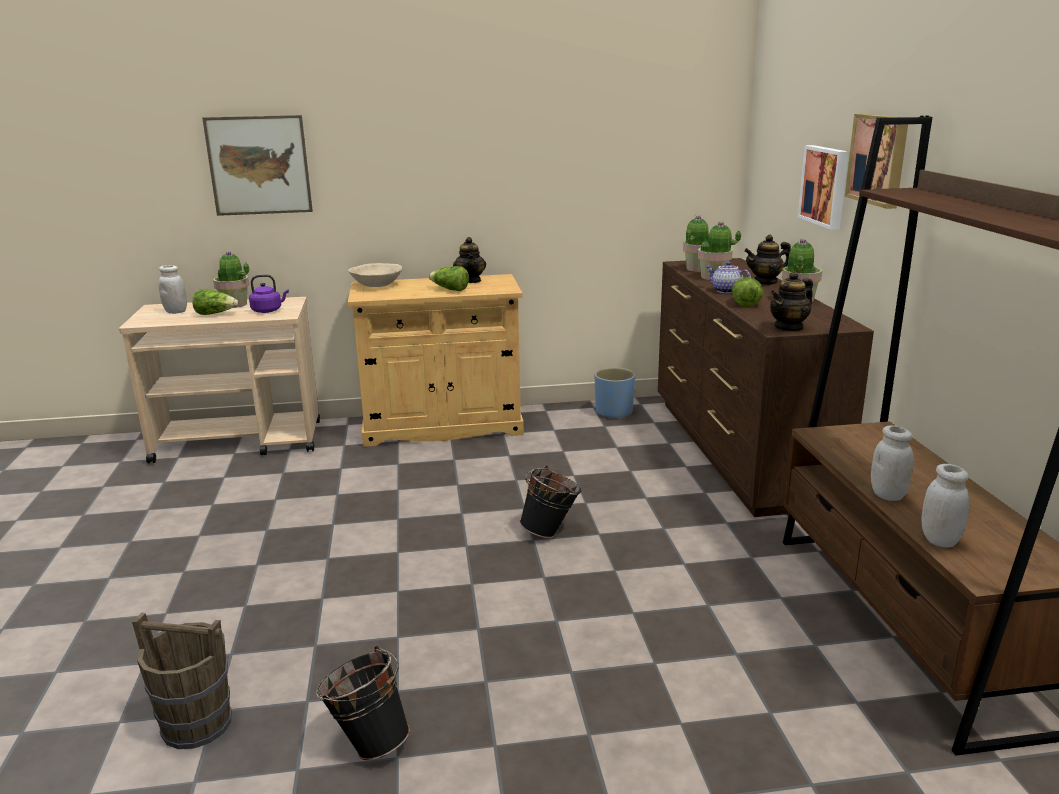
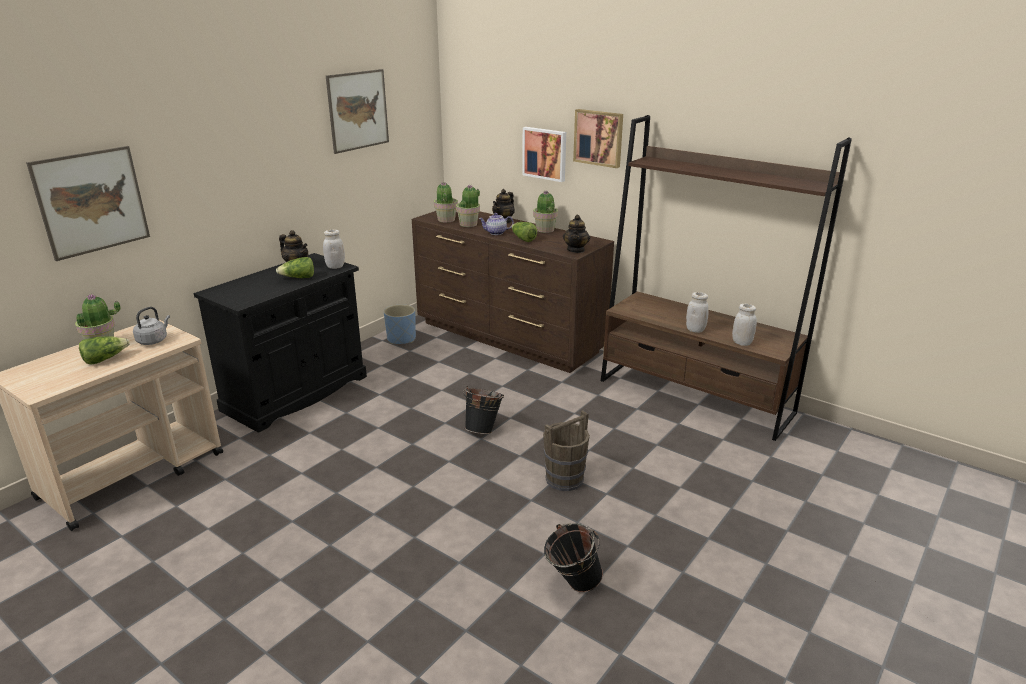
camera: 45 degrees left, 5 degrees up
brown bucket [132,612,232,749] -> brown bucket moved to [543,410,590,491]
white jar [158,265,187,314] -> white jar moved to [323,230,345,269]
purple kettle [249,274,289,313] -> grey kettle [133,307,170,345]
beige bowl [348,263,402,287] -> none
beige cabinet [348,274,524,447] -> black cabinet [194,253,367,433]
none -> picture [326,69,389,154]

